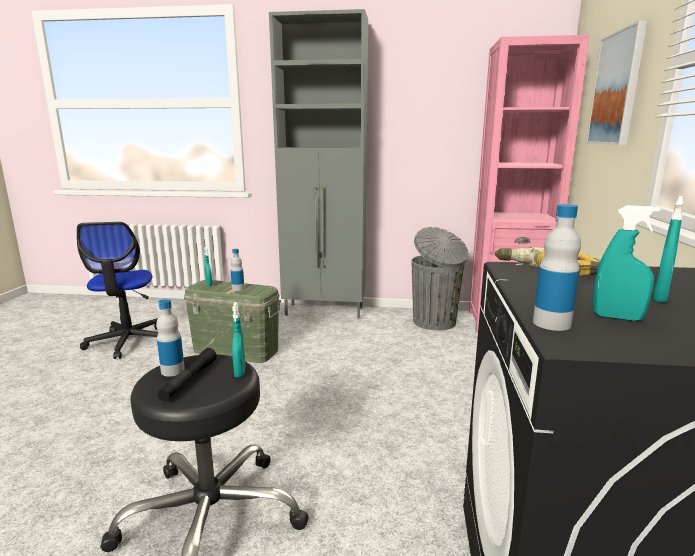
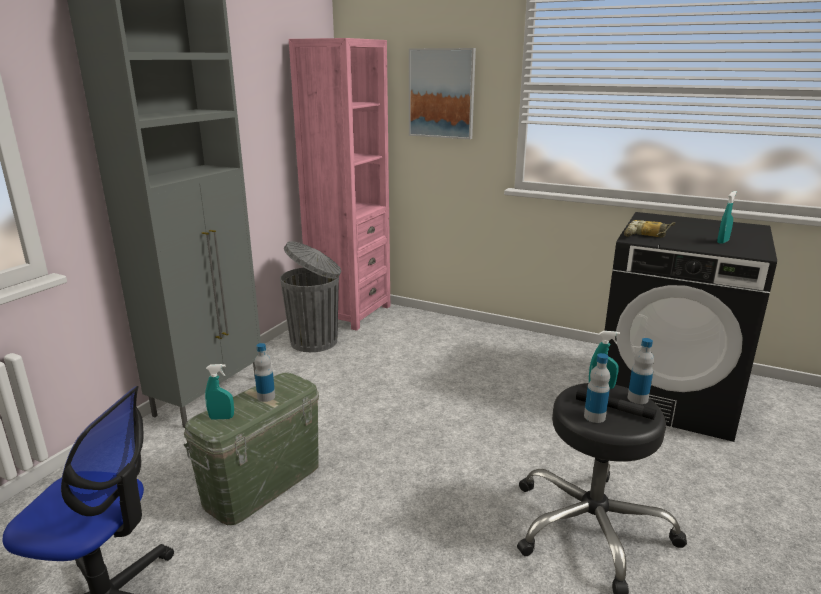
camera: 70 degrees left, 5 degrees up
bottle [533,204,581,331] -> bottle moved to [627,338,654,404]
turquoise spray bottle [653,196,684,303] -> none

